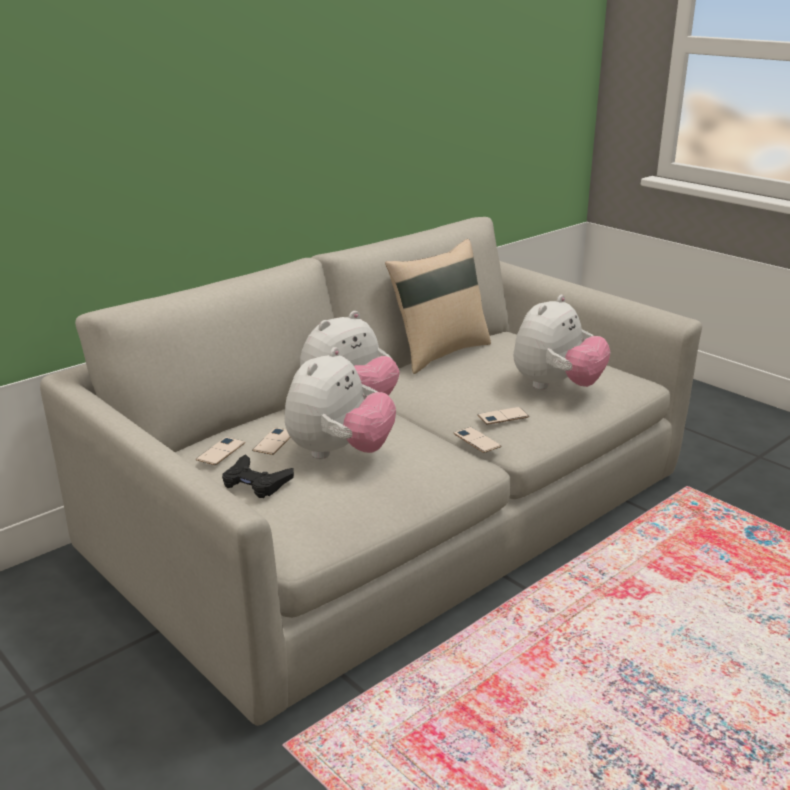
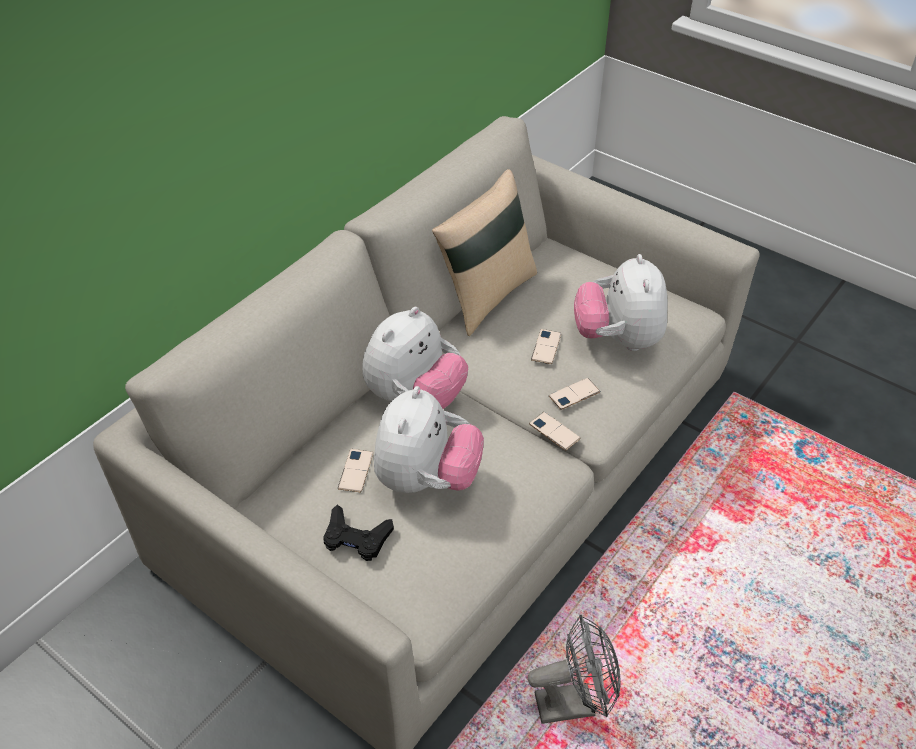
camera: 10 degrees left, 20 degrees up
phone [196,437,245,465] -> phone moved to [531,329,561,364]
plush toy [513,295,611,390] -> plush toy turned 150 degrees clockwise [574,254,668,351]
none -> grey fan [528,615,621,724]

